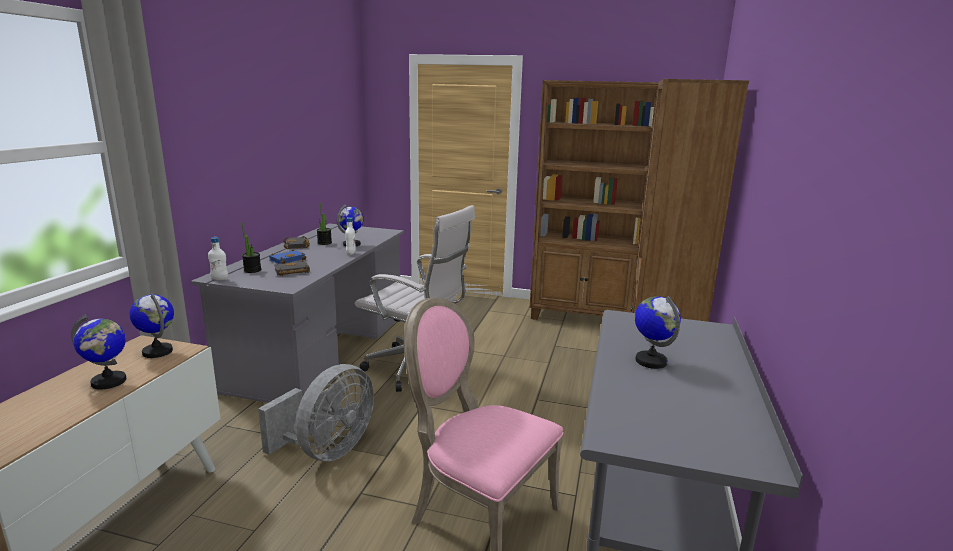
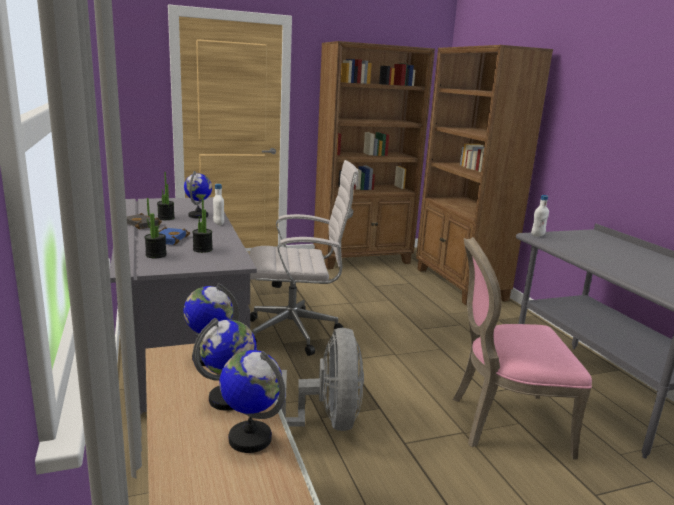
camera: 35 degrees left, 0 degrees up
white bottle [208,237,228,280] -> white bottle moved to [531,195,549,237]
black book [274,260,310,276] -> potted plant [192,195,213,253]
globe [635,296,681,369] -> globe moved to [219,350,285,453]

